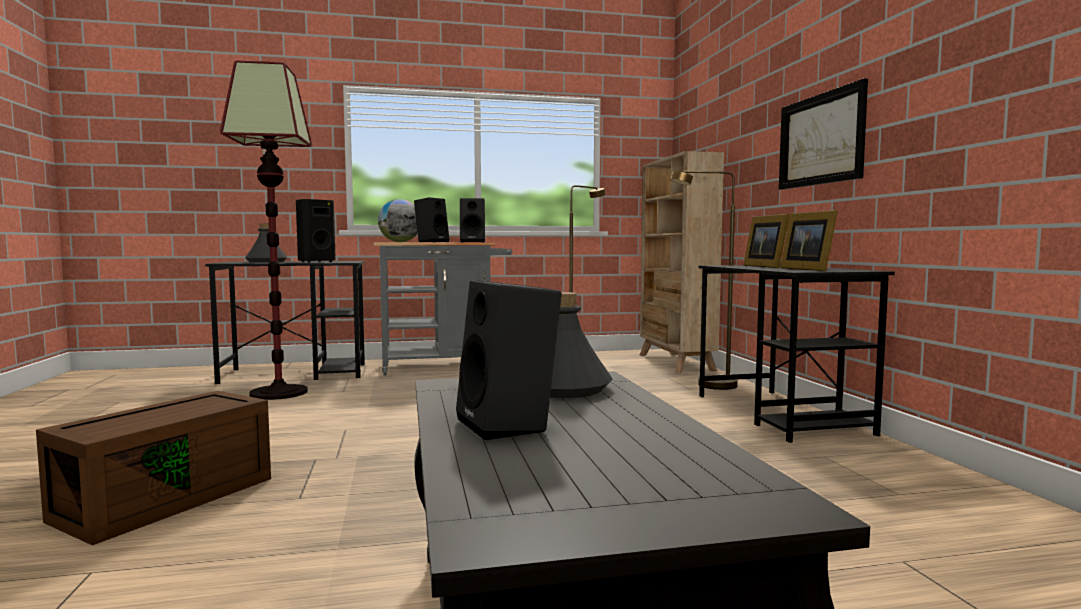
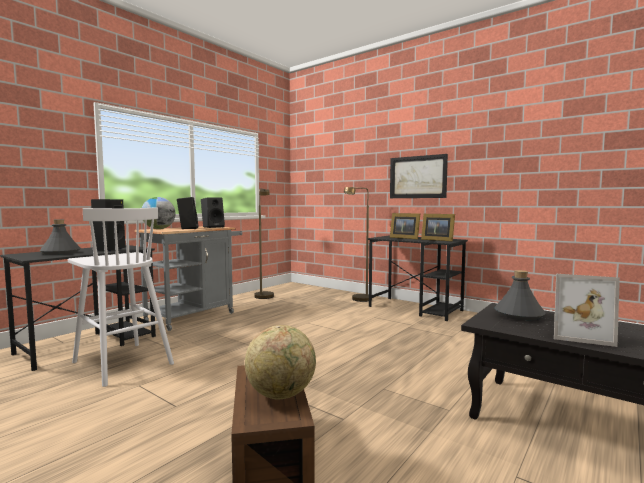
camera: 40 degrees left, 0 degrees up
floor lamp [220,60,312,400] -> white stool [68,207,174,387]
black speaker [456,280,562,440] -> picture frame [554,274,620,347]
beige bookcase [639,151,724,373] -> none
none -> globe [245,325,316,400]

